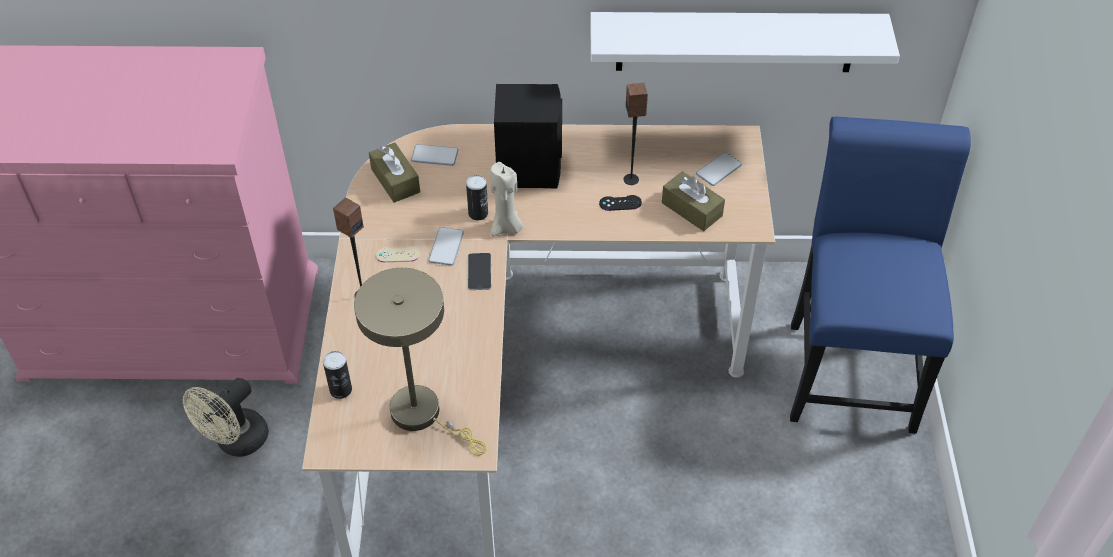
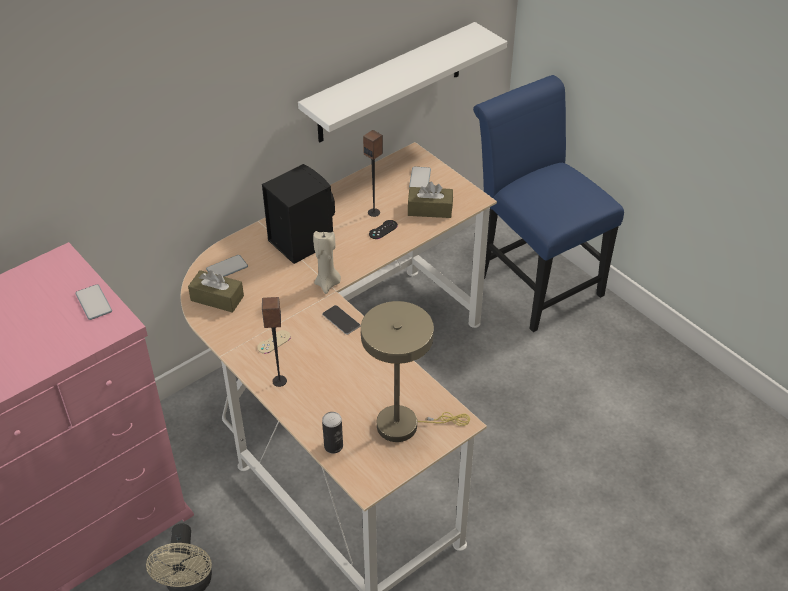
camera: 40 degrees left, 5 degrees down
phone [428,227,464,266] -> phone moved to [76,284,112,320]
can [466,175,488,220] -> none

